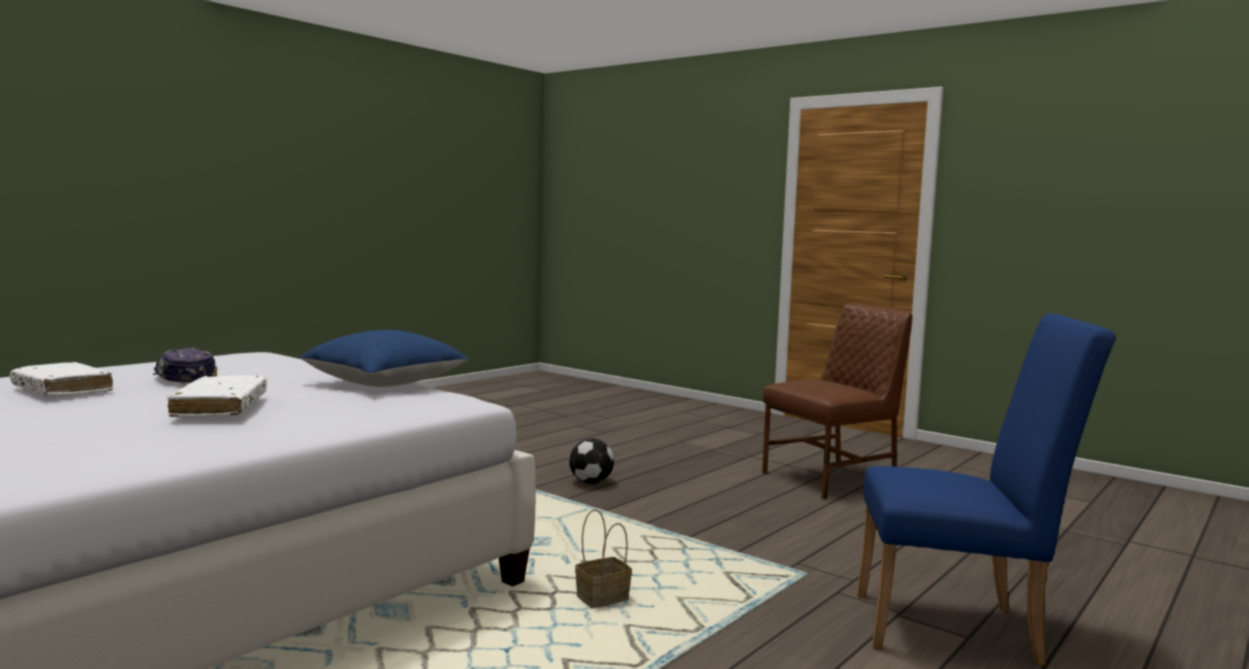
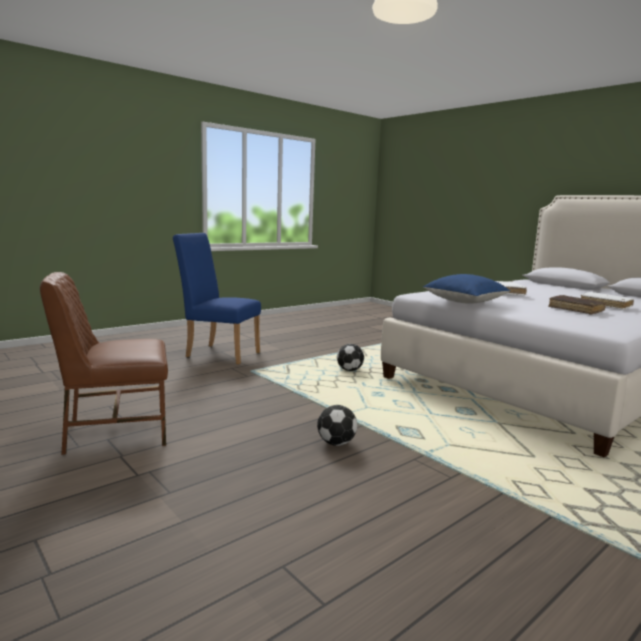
camera: 170 degrees left, 5 degrees up
cap [153,347,217,383] -> brown book [548,295,606,314]
basket [575,509,632,608] -> football [337,344,364,371]

